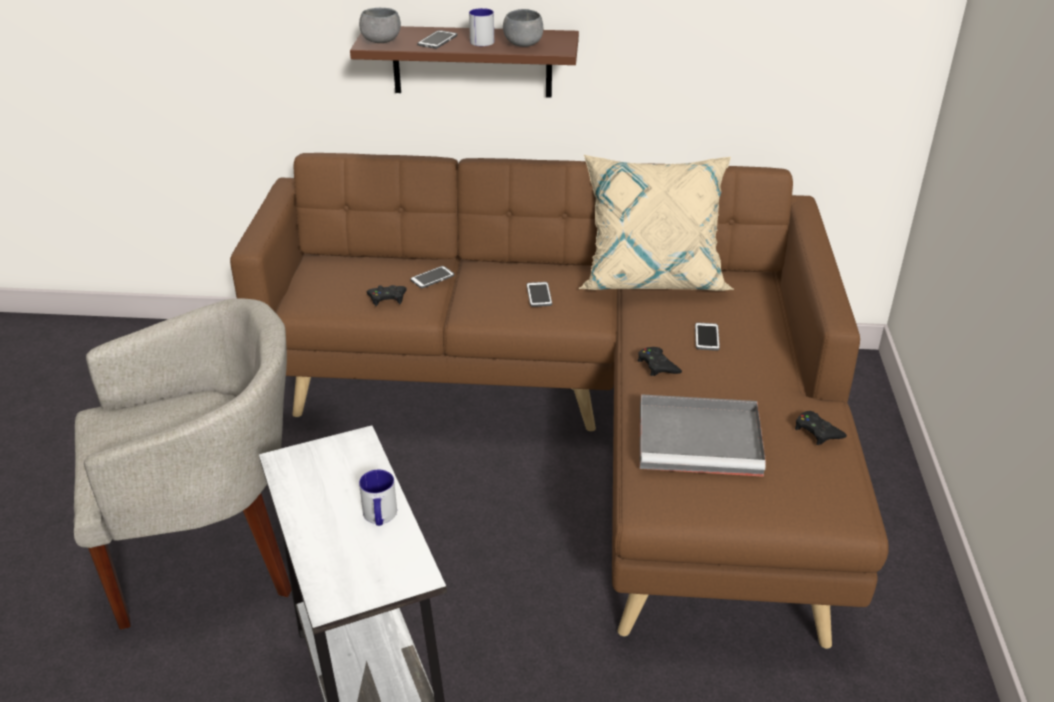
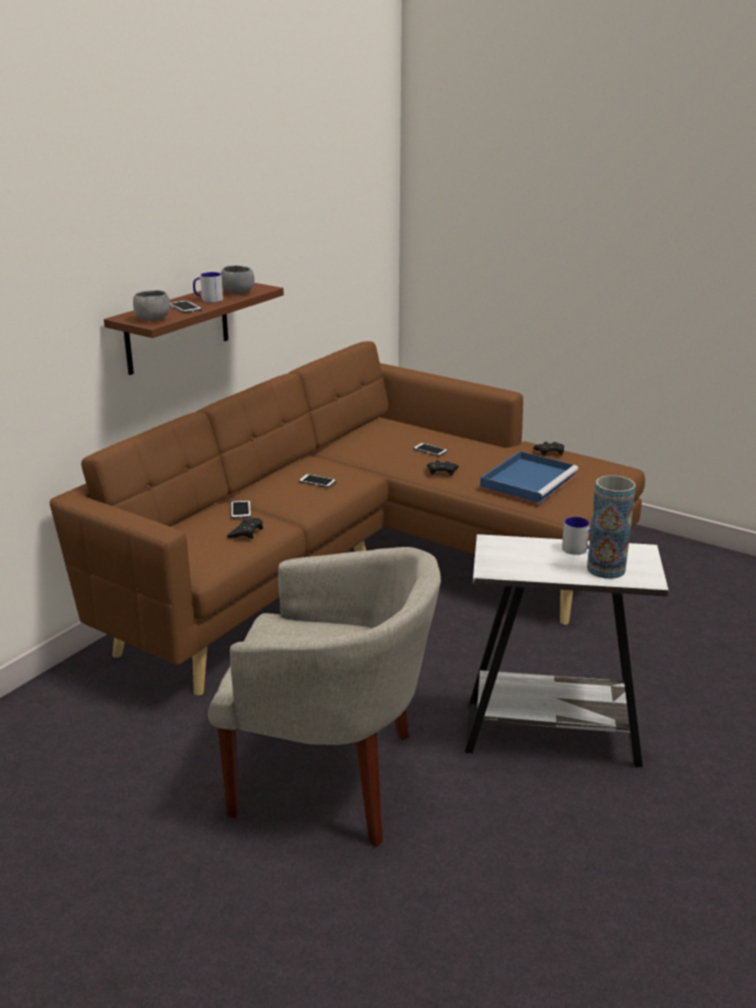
camera: 60 degrees left, 10 degrees down
beige armchair [74,298,291,630] -> beige armchair turned 90 degrees clockwise [208,547,441,847]
beige pillow [578,155,735,291] -> none
grey tray [640,394,766,477] -> blue tray [480,451,578,504]
none -> vase [587,475,636,579]

